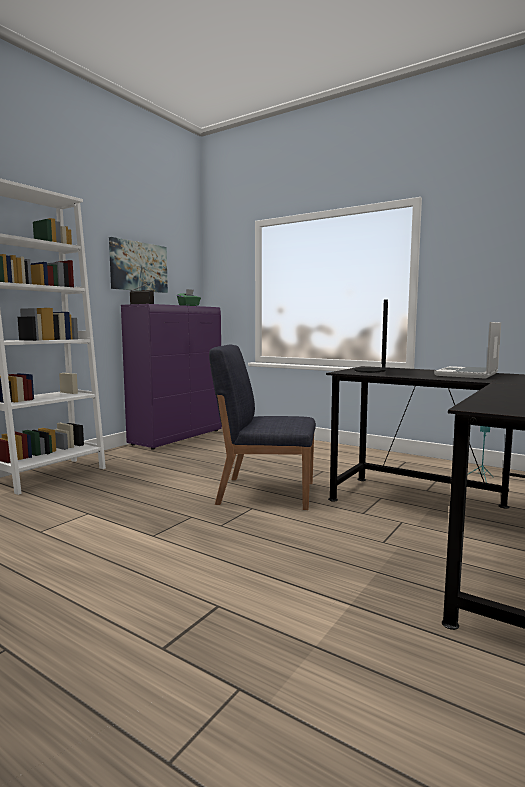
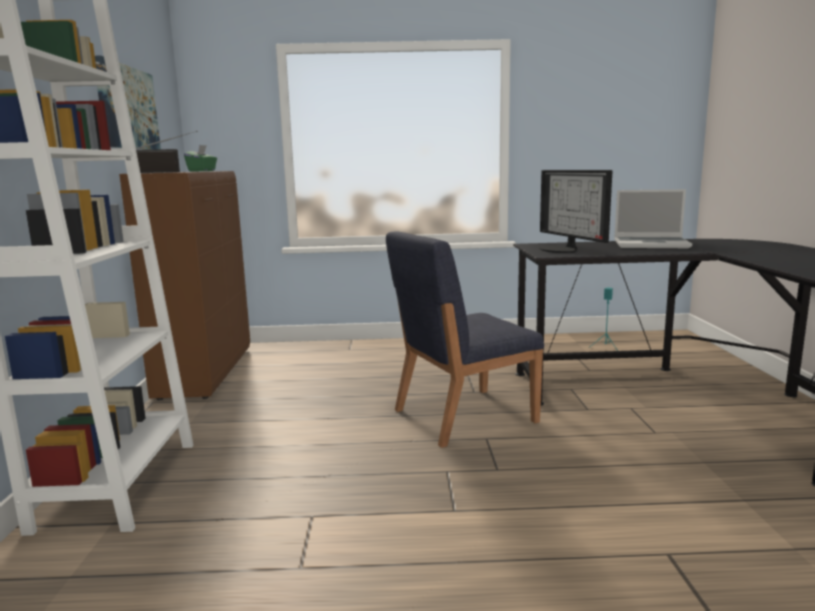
camera: 35 degrees left, 5 degrees up
purple cabinet [121,304,222,449] -> brown cabinet [119,171,250,400]
laptop [434,322,501,379] -> laptop turned 75 degrees counterclockwise [614,189,692,248]

